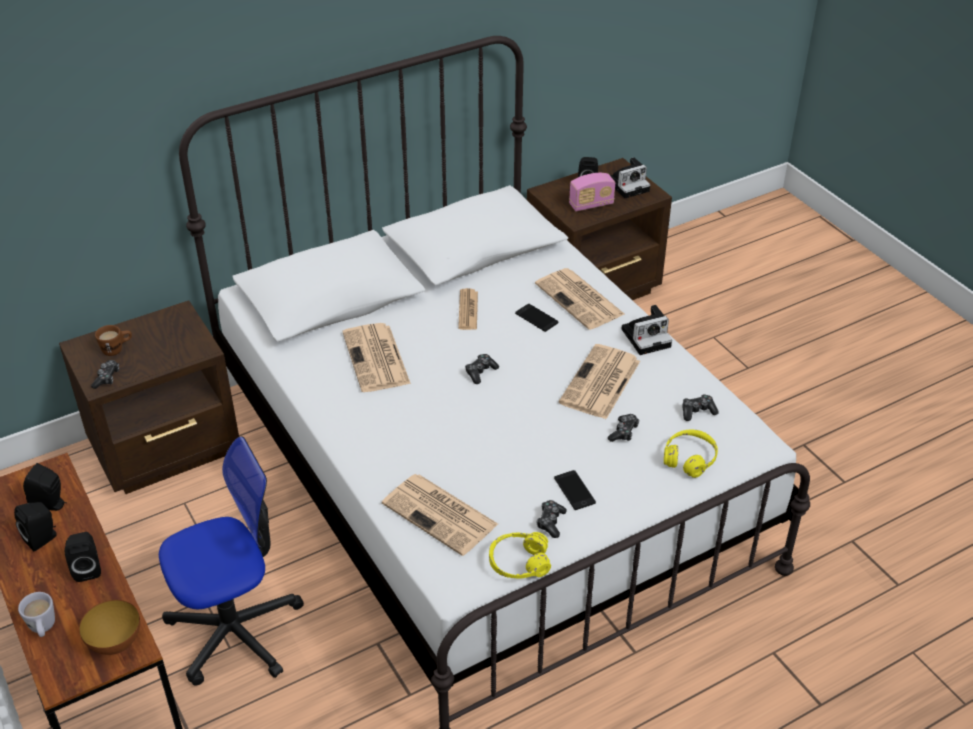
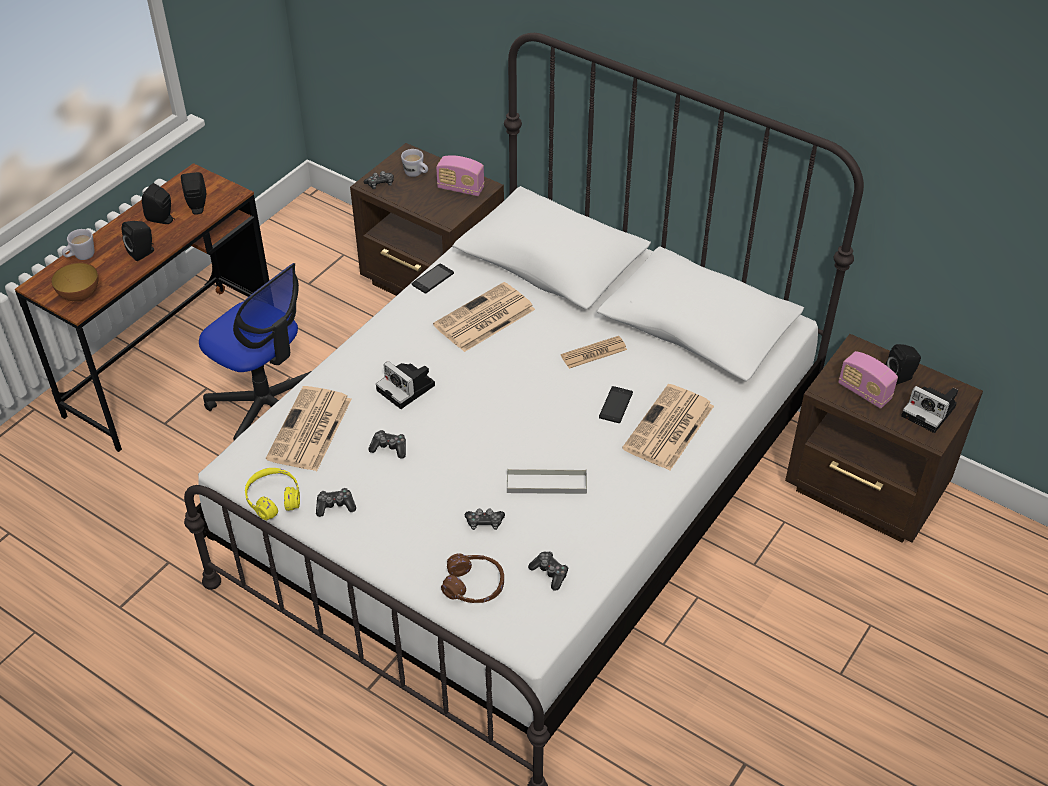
camera: 65 degrees right, 5 degrees up
brown mug [95,325,132,356] -> white mug [401,149,428,177]
game controller [465,354,499,384] -> game controller moved to [368,430,406,459]
phone [554,470,596,510] -> phone moved to [412,264,454,294]
newspaper [559,344,640,419] -> grey tray [507,469,587,494]
camera [621,305,672,355] -> camera moved to [376,361,435,409]
yellow headphones [664,430,718,478] -> brown headphones [441,553,504,603]
none -> radio [436,155,484,196]

